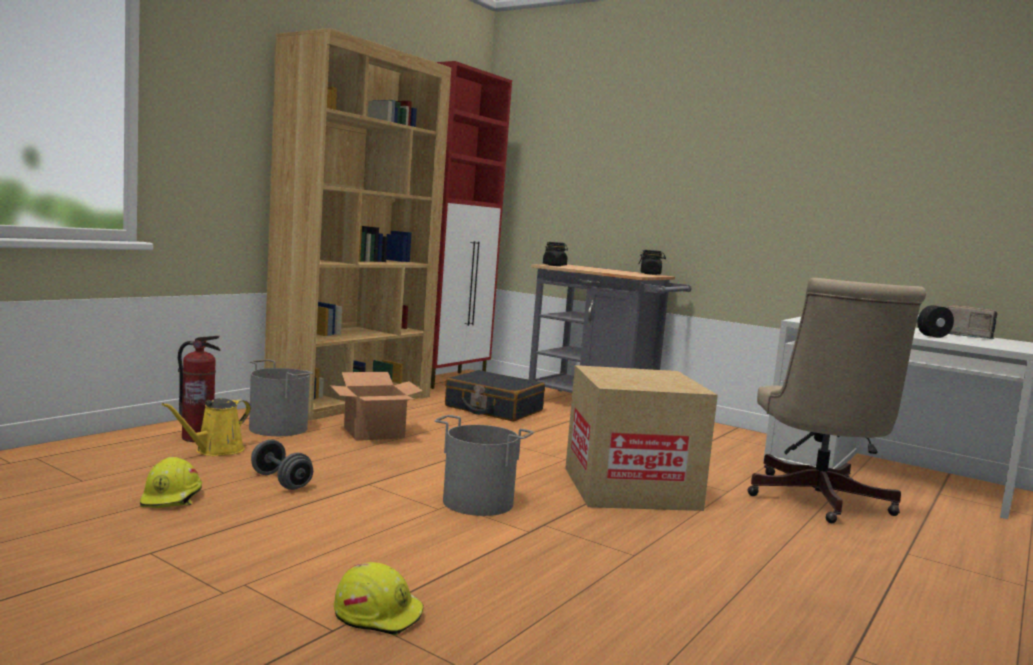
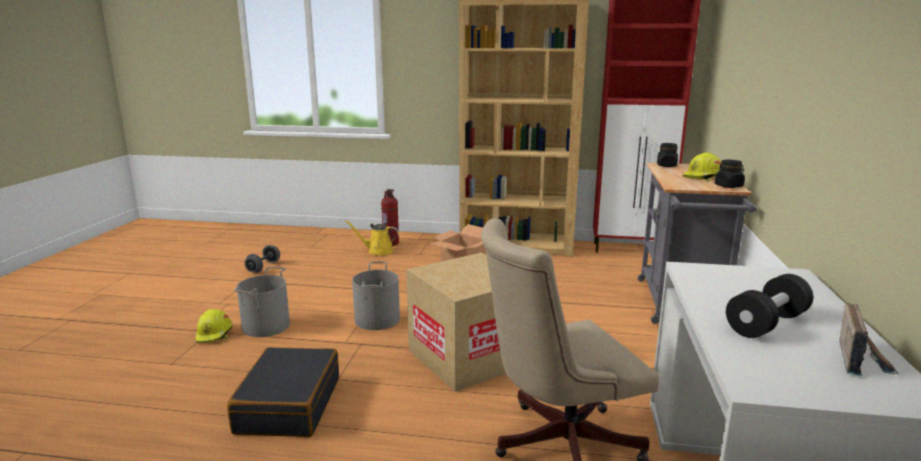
camera: 65 degrees right, 10 degrees up
yellow hard hat [140,457,202,508] -> yellow hard hat moved to [683,153,721,181]
grey bucket [249,359,313,436] -> grey bucket moved to [234,266,290,337]
grey dumbbell [251,440,313,490] -> grey dumbbell moved to [244,245,280,273]
black suitcase [445,370,545,422] -> black suitcase moved to [227,347,339,437]

